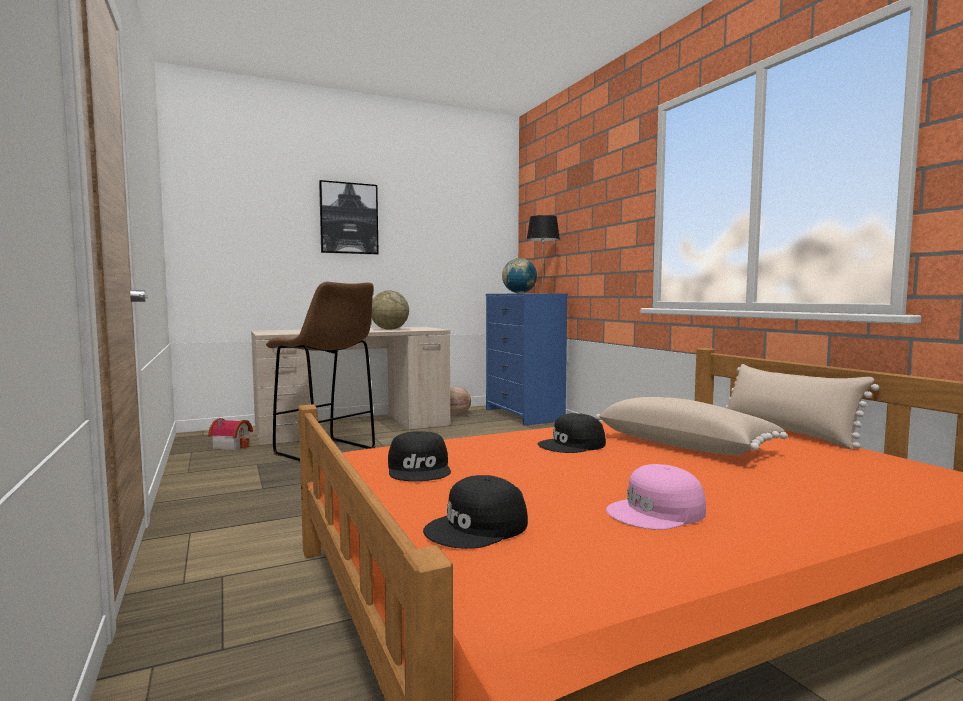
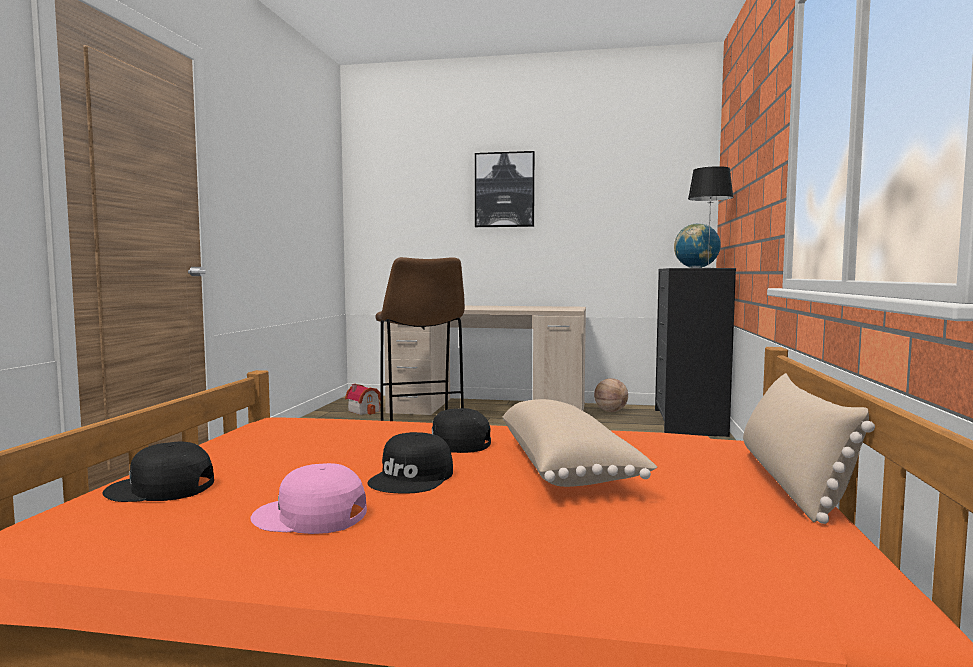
camera: 35 degrees right, 0 degrees up
globe [371,290,409,330] -> none
black cap [388,431,451,481] -> black cap moved to [367,432,453,494]
blue dresser [486,293,568,426] -> black dresser [655,268,736,437]

